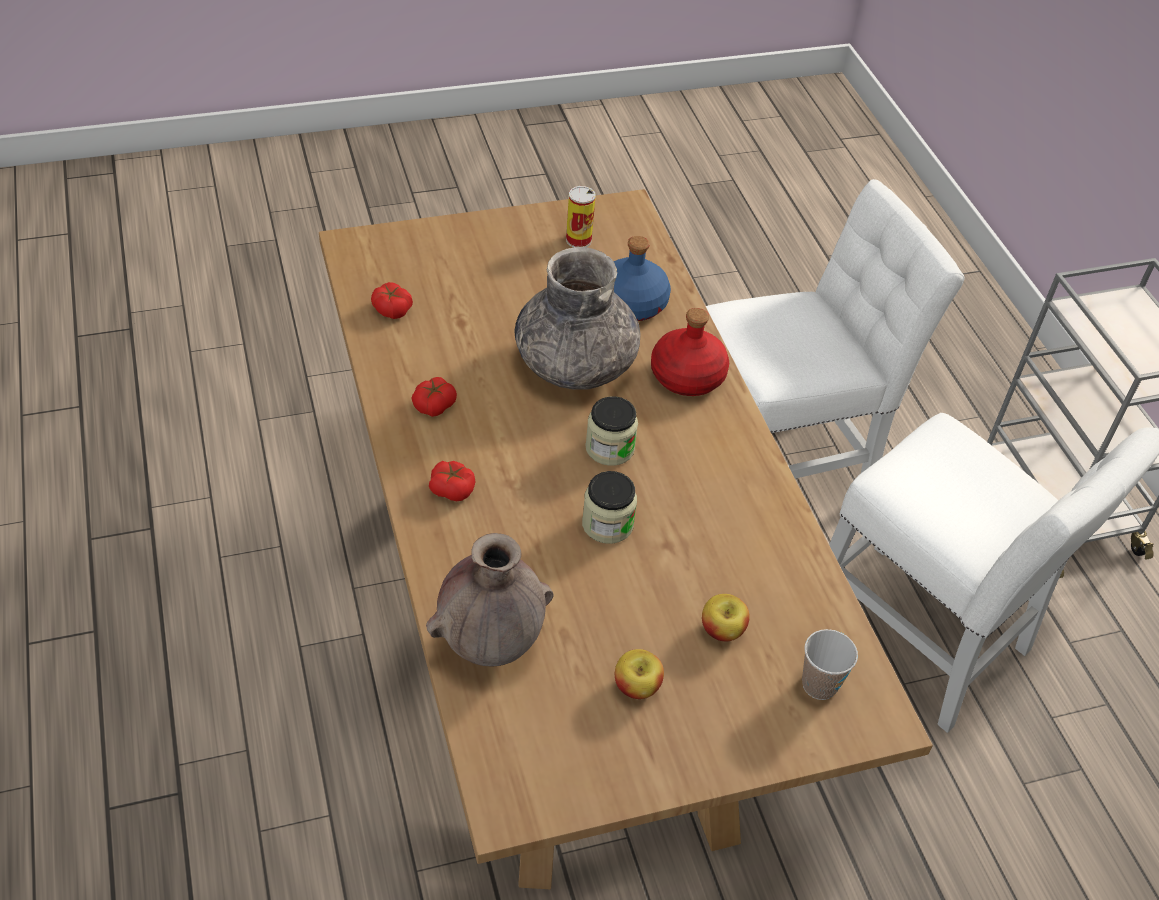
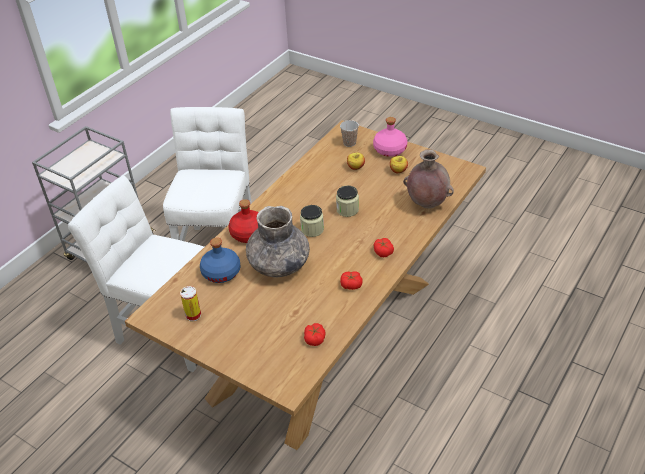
camera: 125 degrees left, 5 degrees down
none -> pink bottle [373,117,407,156]

